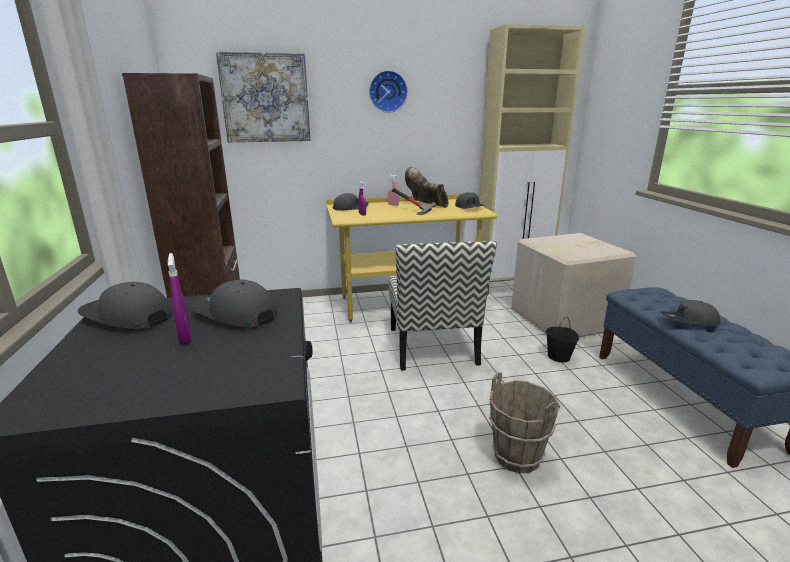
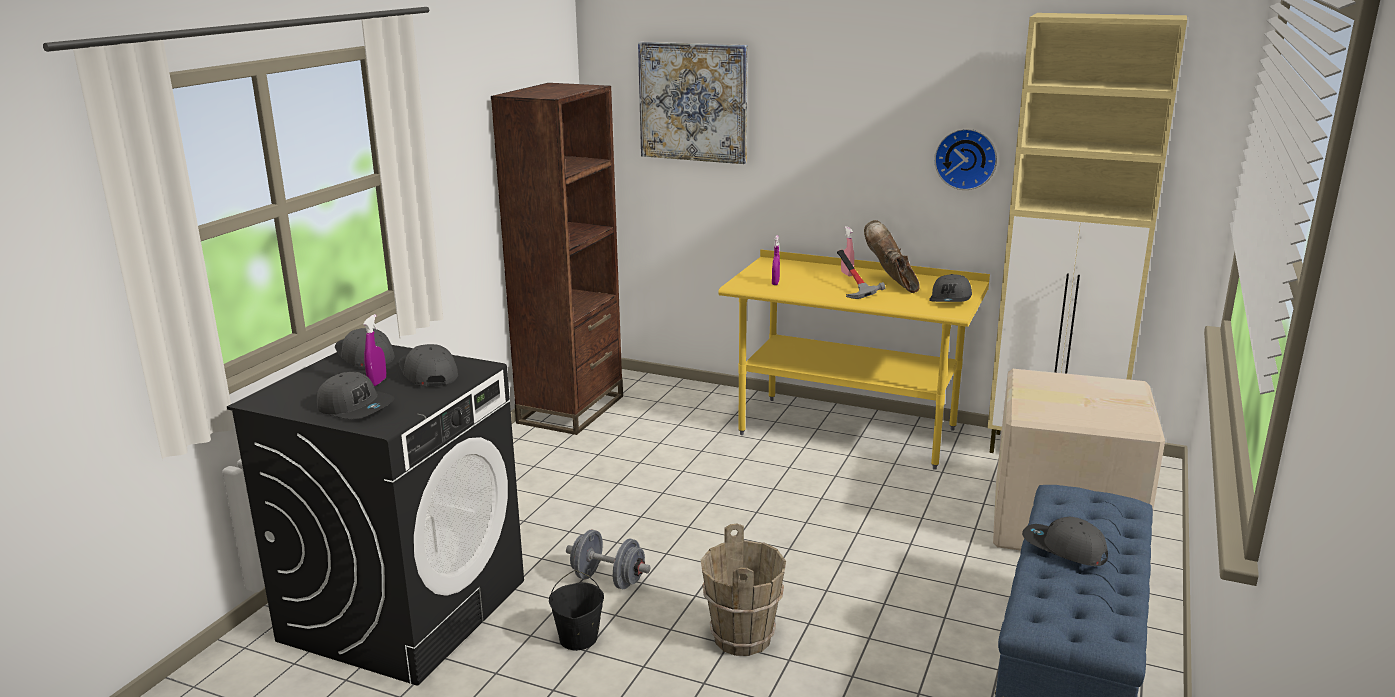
camera: 35 degrees right, 0 degrees up
grey cap [333,193,369,211] -> grey cap moved to [317,372,394,419]
wall clock [369,70,408,113] -> wall clock moved to [934,129,997,190]
chair [389,241,497,371] -> none
black bucket [546,317,579,363] -> black bucket moved to [549,570,604,651]
none -> grey dumbbell [566,530,650,589]

